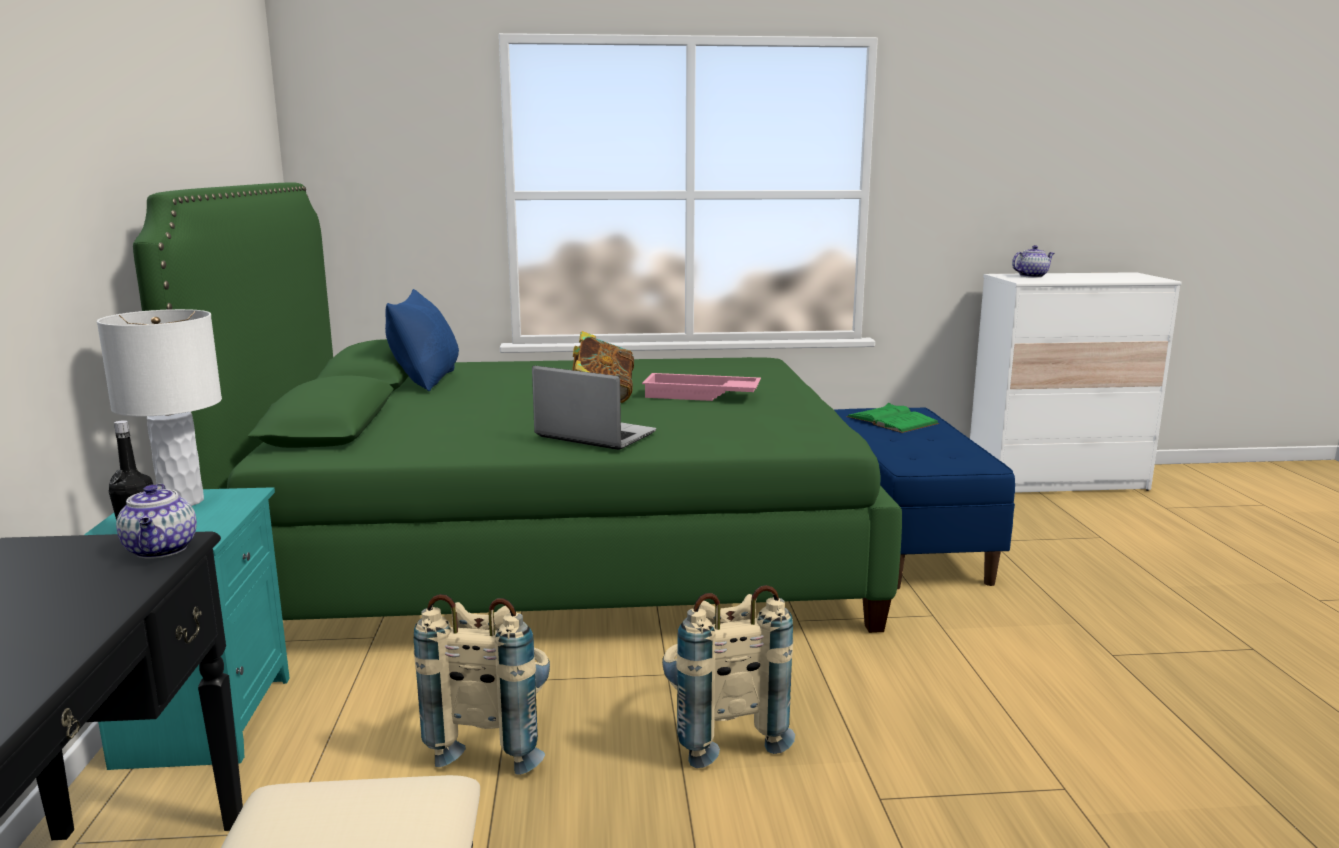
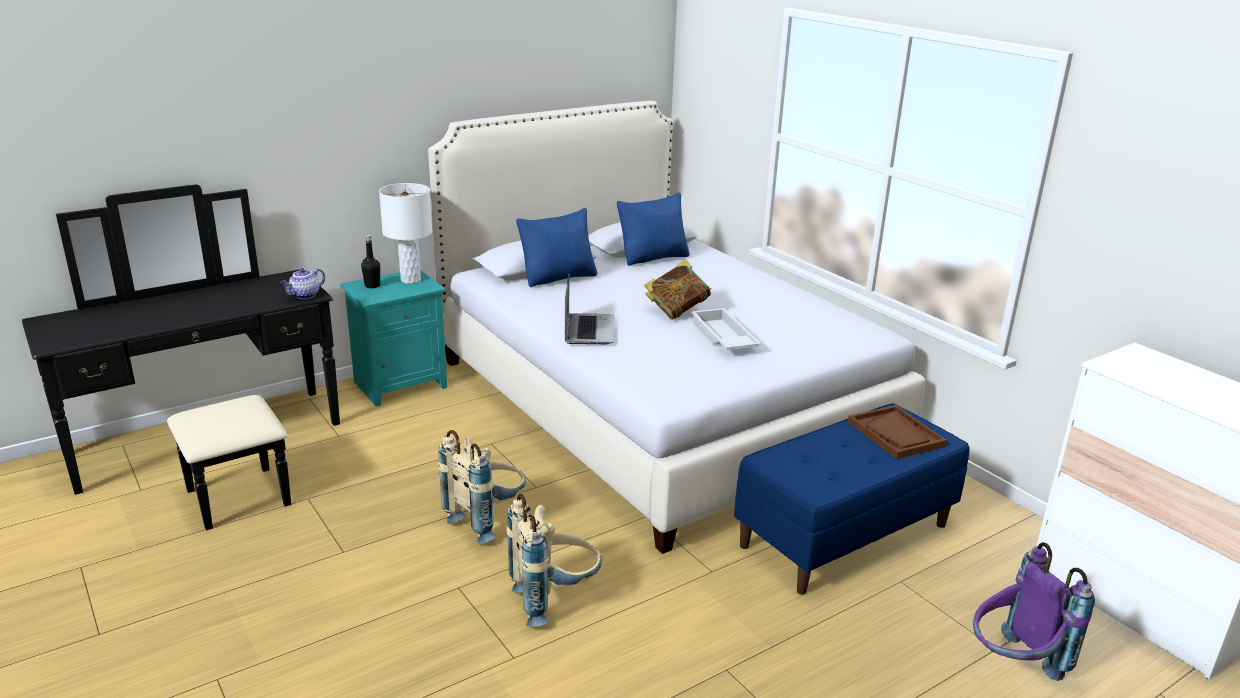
camera: 60 degrees right, 10 degrees up
green bed [133,182,902,633] -> white bed [428,101,925,554]
beige backpack [414,594,550,775] -> beige backpack moved to [506,494,602,627]
pink tray [642,373,761,401] -> white tray [691,308,761,350]
green book [846,403,939,433] -> brown tray [848,405,947,459]
teapot [1012,245,1054,278] -> none
none -> blue pillow [516,208,597,287]
none -> purple backpack [973,542,1095,681]

